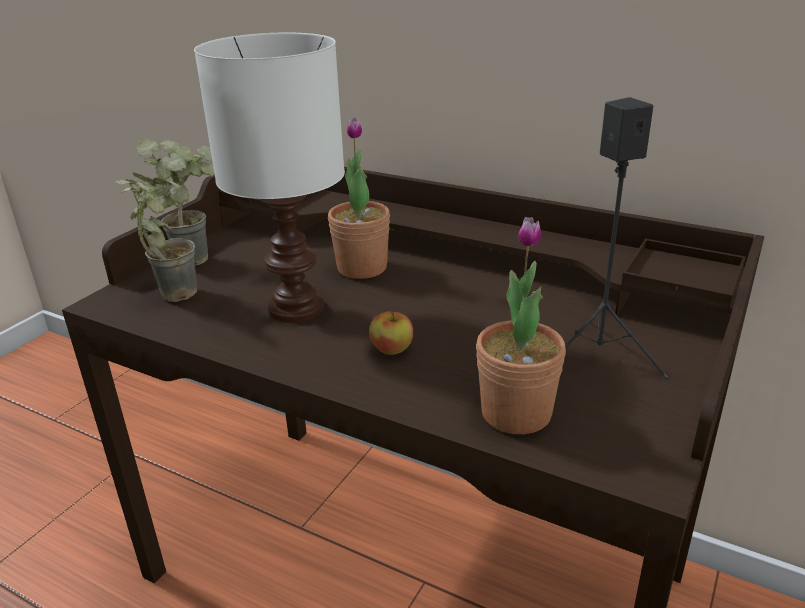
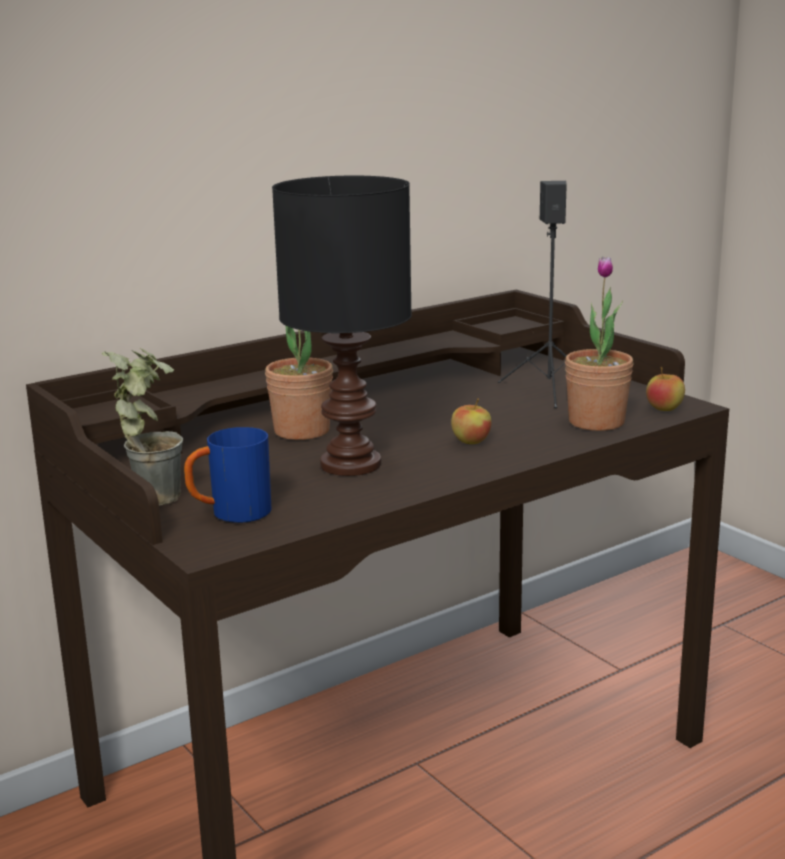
camera: 65 degrees left, 10 degrees down
potted plant [115,173,197,302] -> blue mug [184,427,272,523]
white table lamp [194,33,345,323] -> black table lamp [272,176,412,476]
none -> apple [646,367,685,411]

